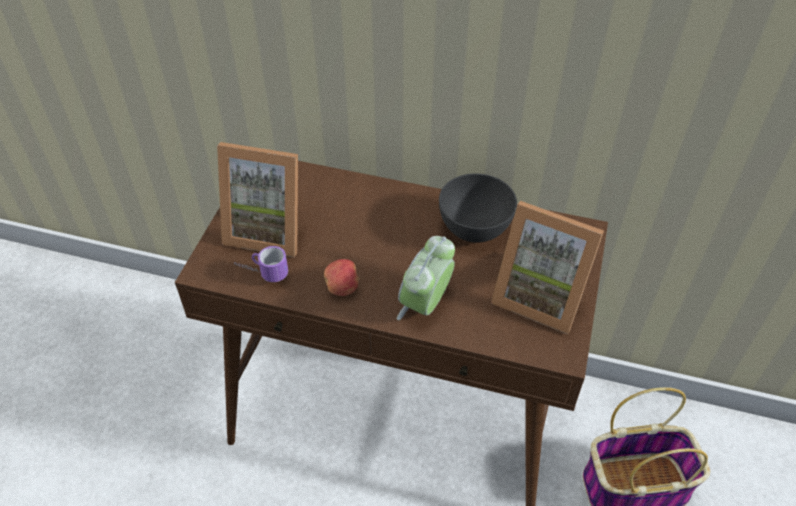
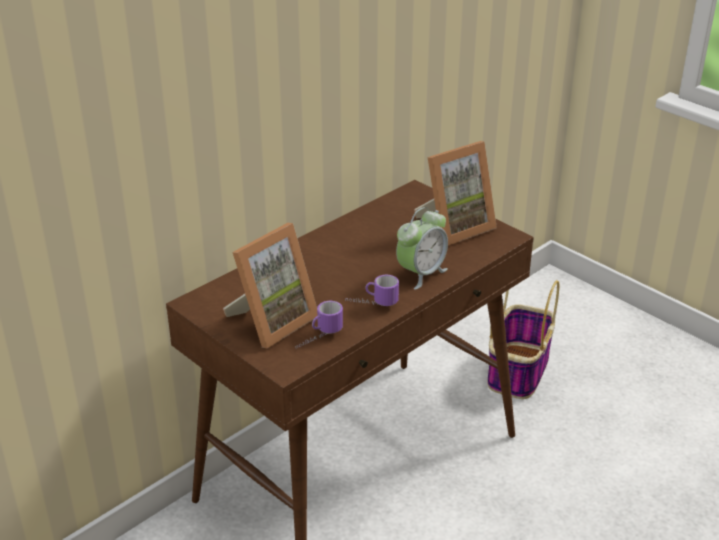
camera: 60 degrees left, 15 degrees down
apple [324,259,360,296] -> mug [345,275,399,306]
alarm clock [397,236,455,320] -> alarm clock turned 105 degrees counterclockwise [396,207,448,290]
grey bowl [439,173,517,243] -> none

